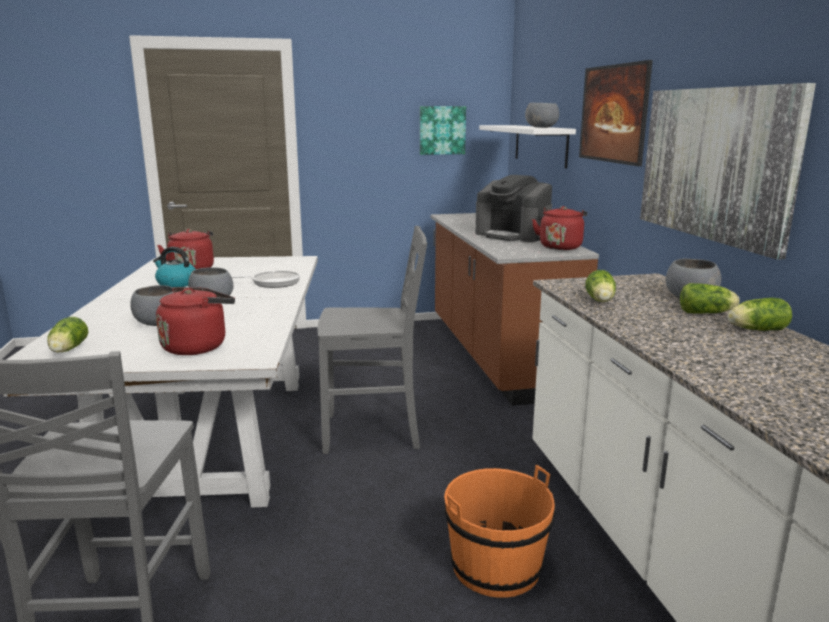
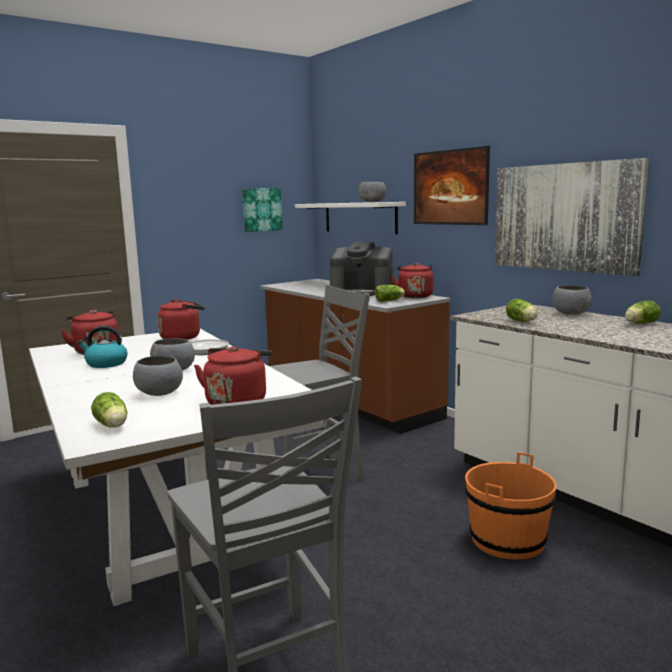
camera: 25 degrees left, 5 degrees down
lettuce [680,283,739,314] -> lettuce moved to [375,285,405,302]
none -> red kettle [157,299,205,340]

